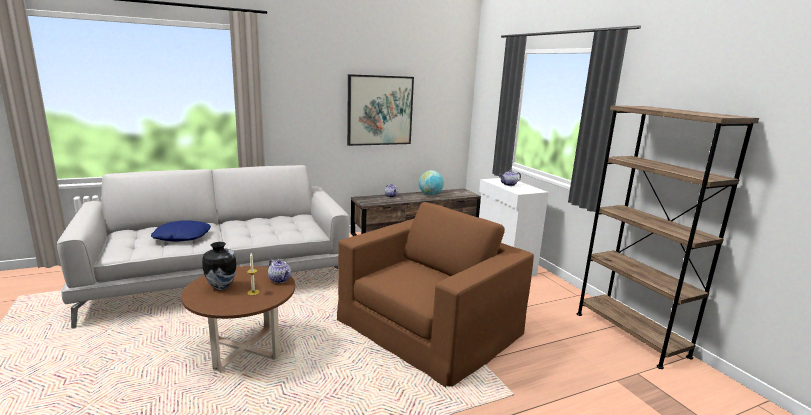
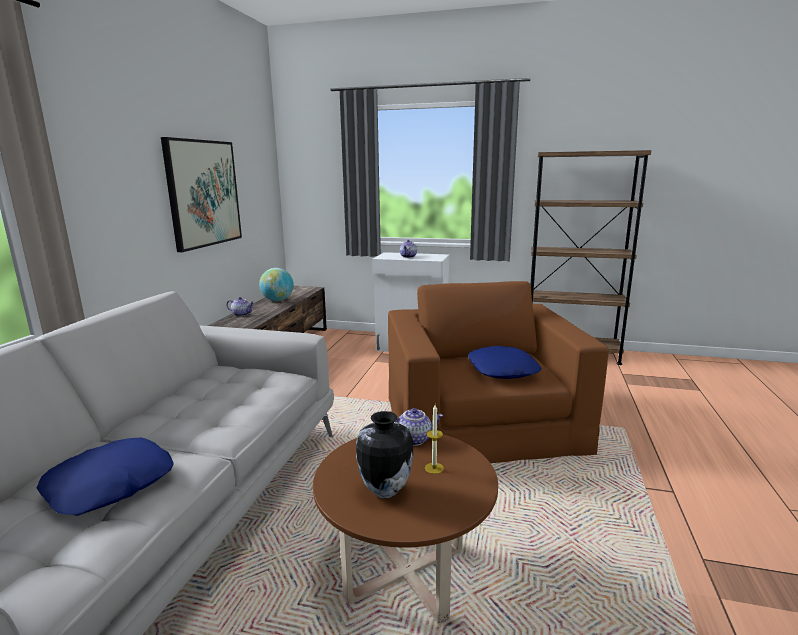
camera: 50 degrees left, 0 degrees up
none -> blue pillow [468,346,542,379]

